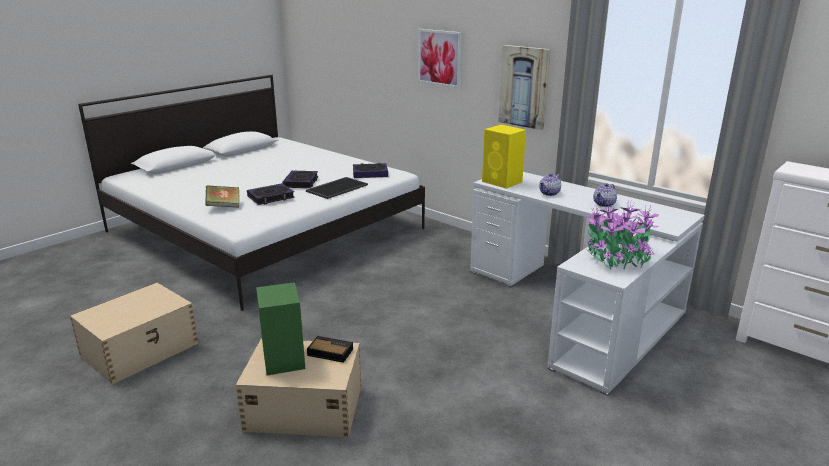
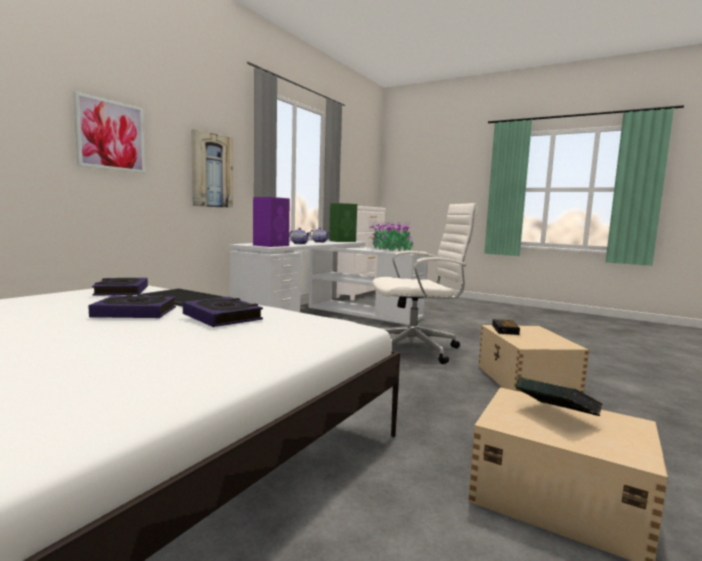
camera: 100 degrees left, 15 degrees down
book [205,185,240,208] -> book moved to [515,377,603,416]
green speaker [256,282,305,375] -> green speaker moved to [329,203,357,242]
yellow speaker [482,125,526,189] -> purple speaker [253,197,290,247]
none -> white office chair [372,203,478,364]

